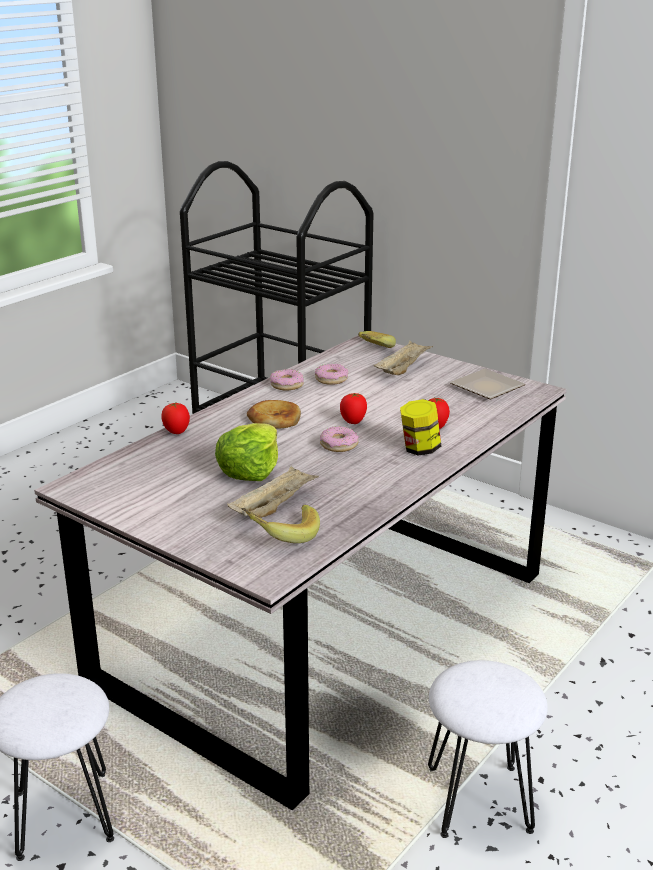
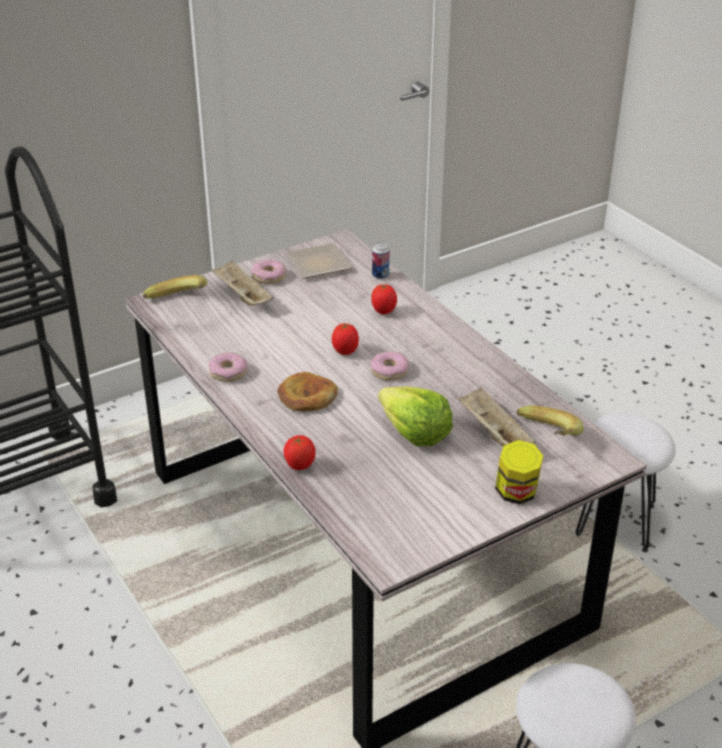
camera: 70 degrees left, 10 degrees up
donut [315,363,348,385] -> donut moved to [251,259,286,284]
jar [400,399,441,456] -> jar moved to [495,440,543,504]
none -> can [372,242,390,279]

